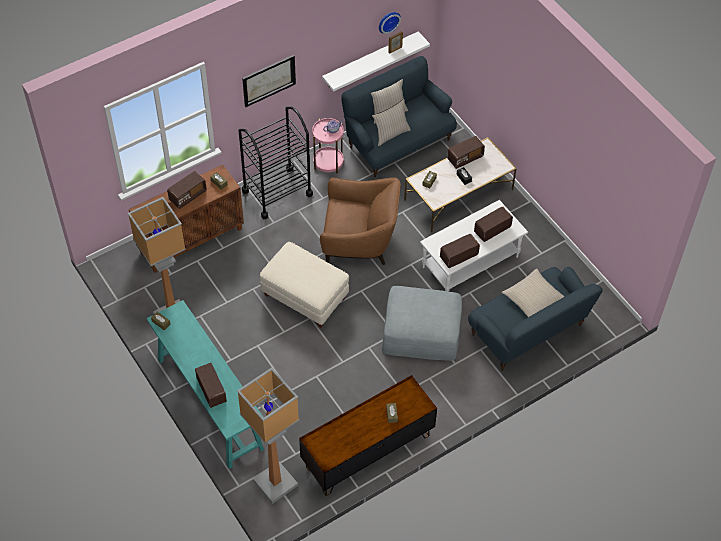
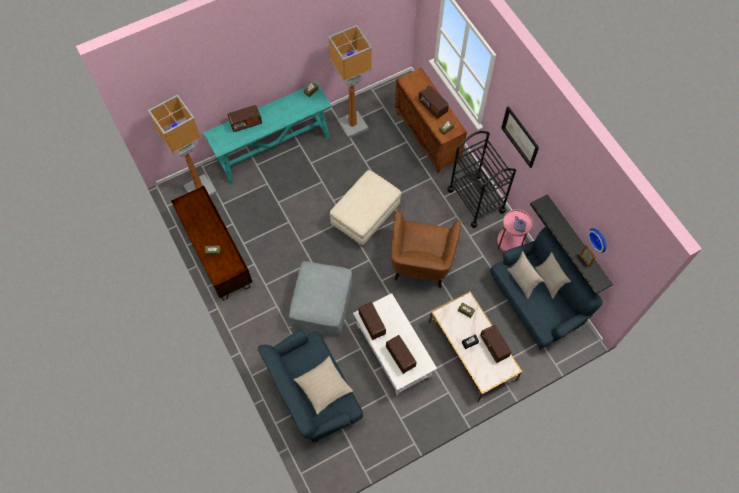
camera: 95 degrees right, 10 degrees up
white shelf [322,31,430,92] -> black shelf [530,194,613,295]

